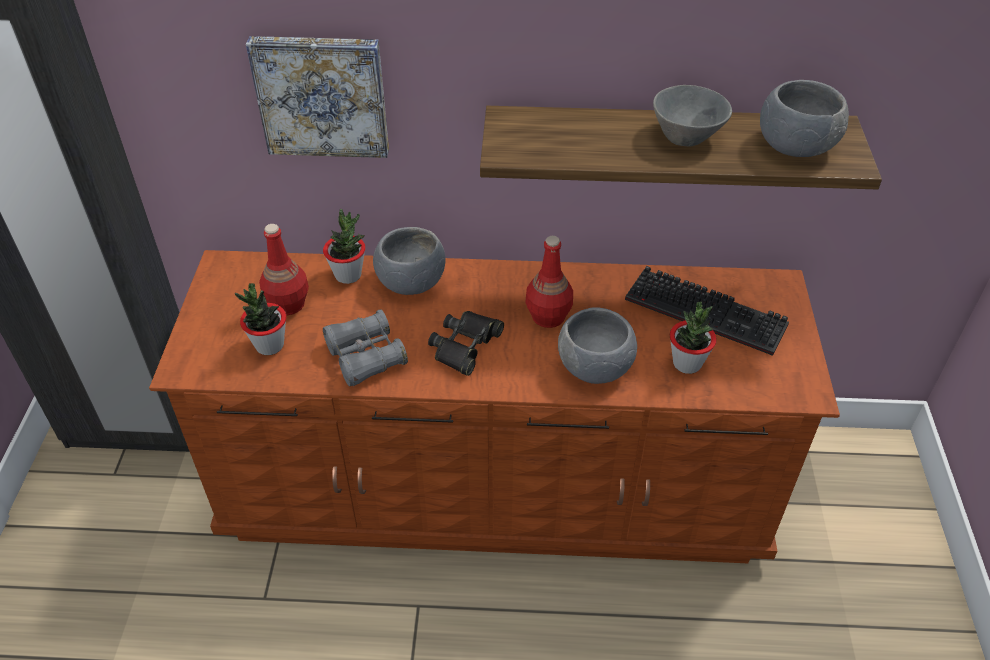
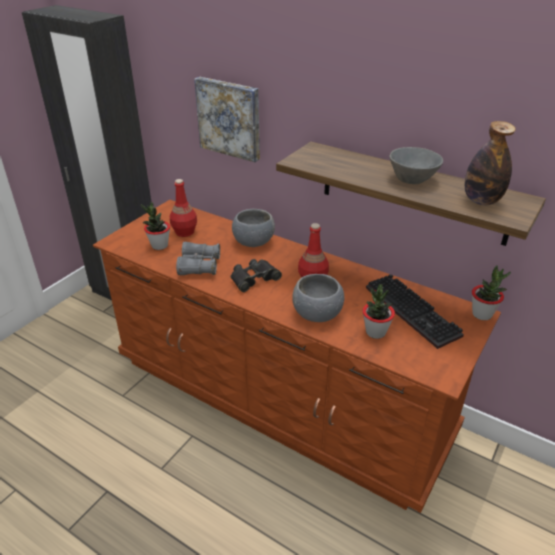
camera: 30 degrees right, 10 degrees down
potted plant [323,209,366,284] -> potted plant moved to [472,265,511,320]
grey bowl [760,80,849,157] -> bottle [465,121,516,205]

